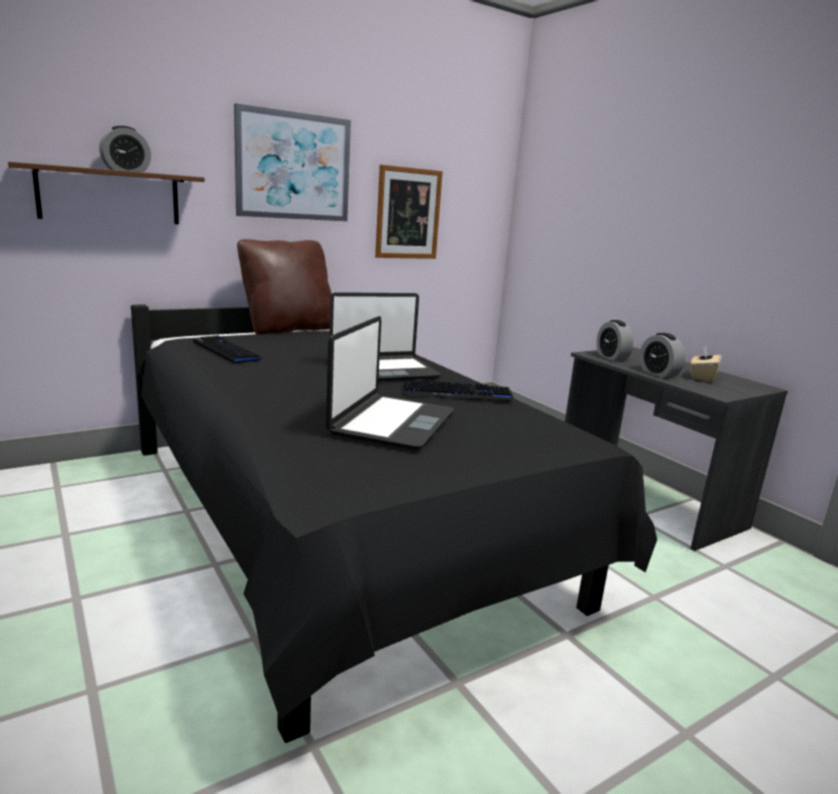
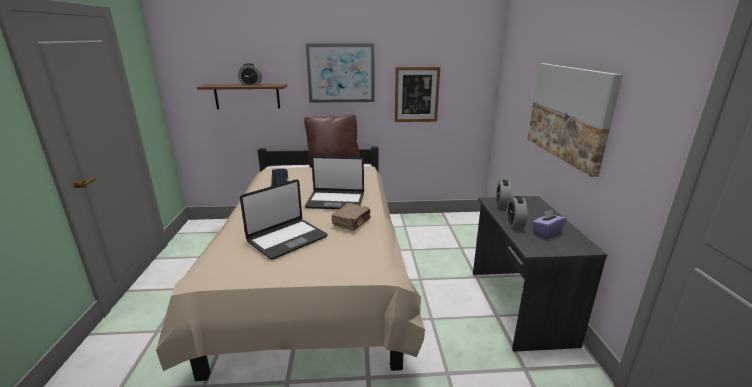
camera: 30 degrees right, 5 degrees up
black bed [131,304,657,743] -> beige bed [156,146,425,381]
keyboard [403,379,514,401] -> brown book [331,203,371,230]
beige tissue box [691,346,722,382] -> purple tissue box [533,209,567,237]
none -> picture [527,63,623,177]

